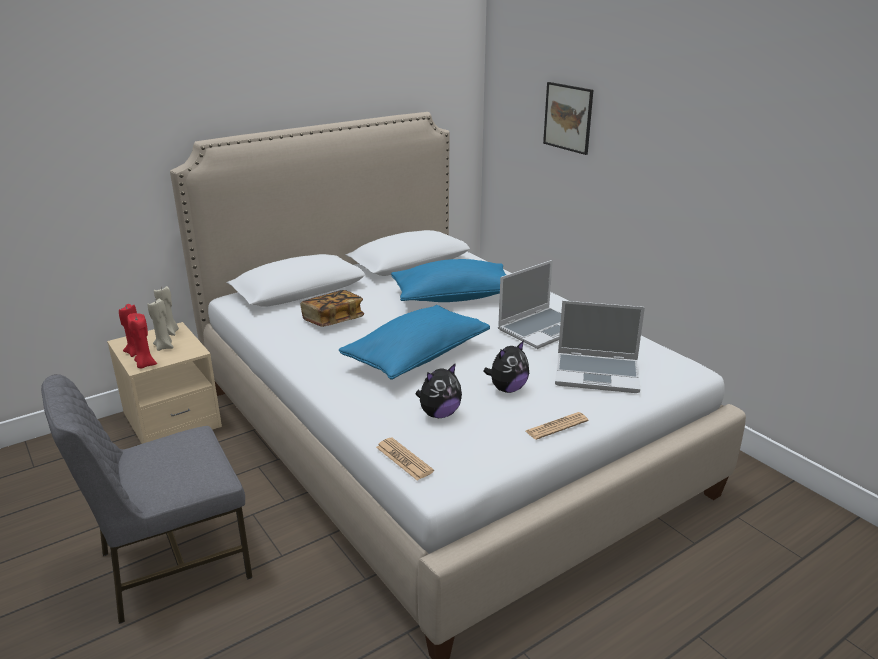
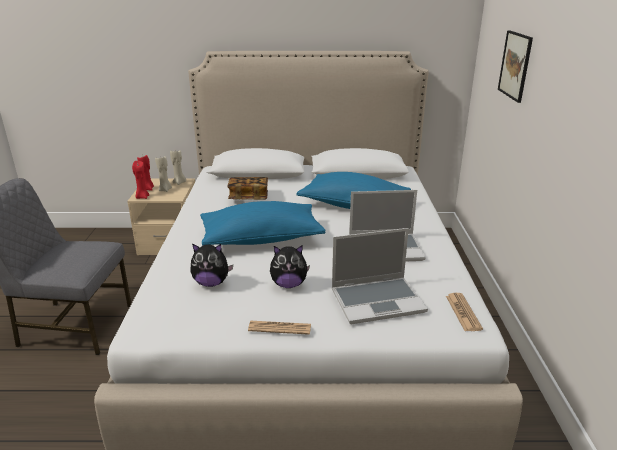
camera: 35 degrees right, 0 degrees up
newspaper [376,438,434,480] -> newspaper moved to [446,293,483,331]
laptop [555,300,645,393] -> laptop turned 60 degrees counterclockwise [331,228,428,324]

